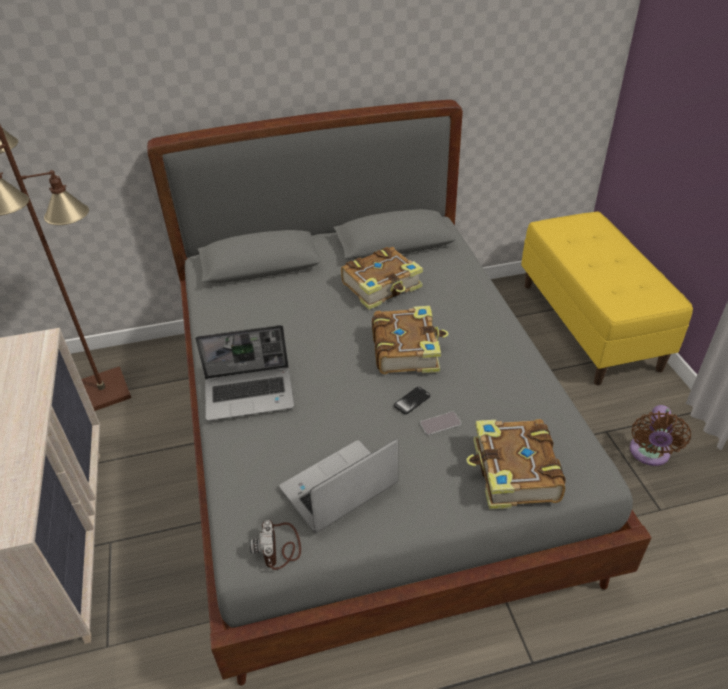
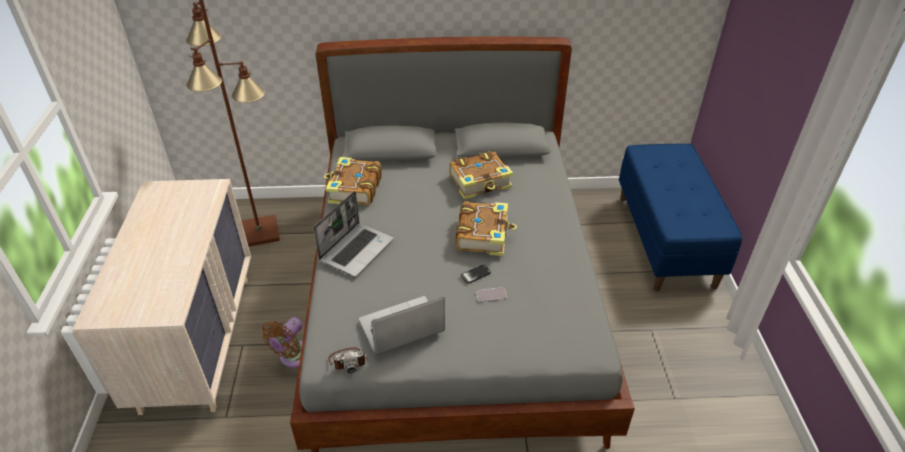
camera: 10 degrees right, 0 degrees up
laptop [195,325,294,421] -> laptop turned 60 degrees counterclockwise [313,191,394,277]
camera [250,520,301,570] -> camera turned 105 degrees counterclockwise [328,348,368,373]
book [466,419,566,510] -> book moved to [324,157,382,206]
yellow bench [521,211,693,385] -> blue bench [619,144,742,291]
brown fan [630,405,691,466] -> brown fan moved to [261,317,303,367]

